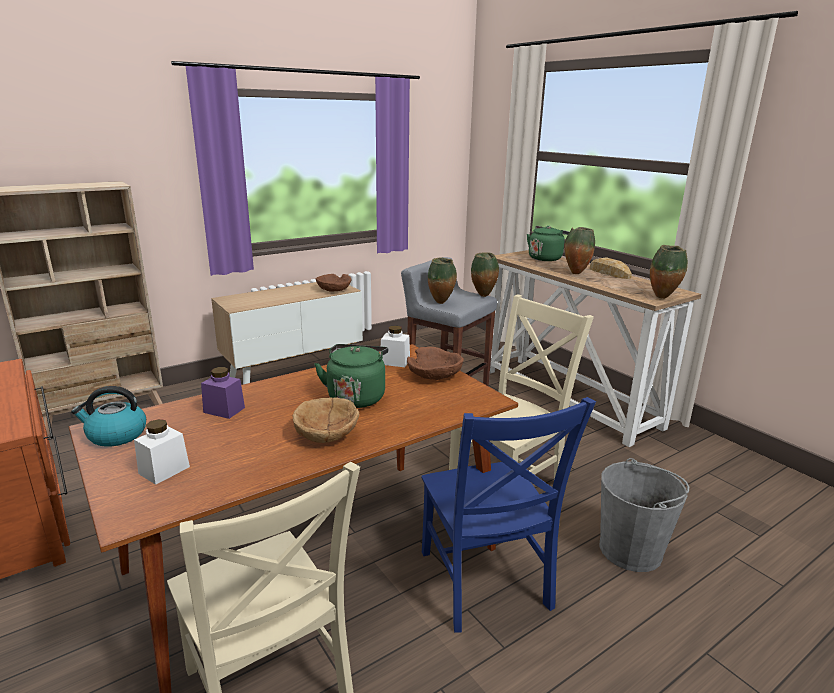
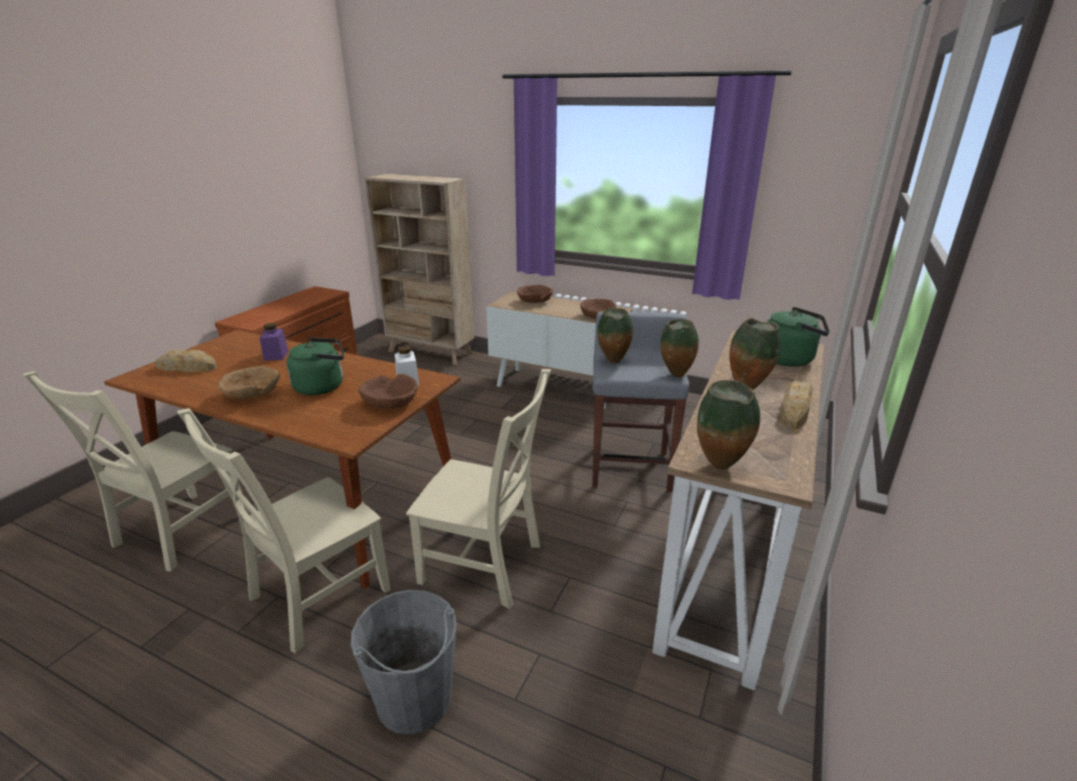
camera: 60 degrees right, 5 degrees up
kettle [71,386,146,447] -> none
white jar [134,419,190,485] -> bread [155,349,217,372]
blue chair [421,397,596,633] -> beige chair [177,408,391,654]
none -> brown bowl [517,285,553,303]

